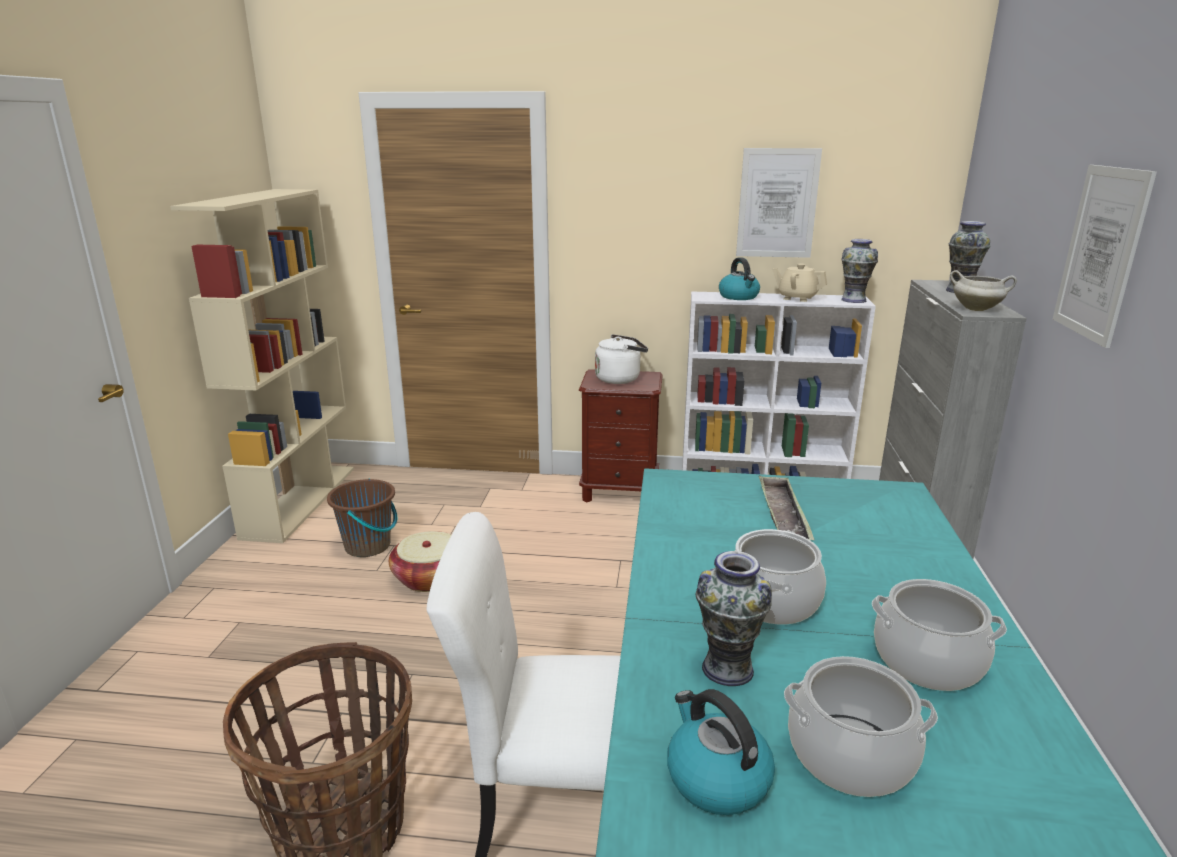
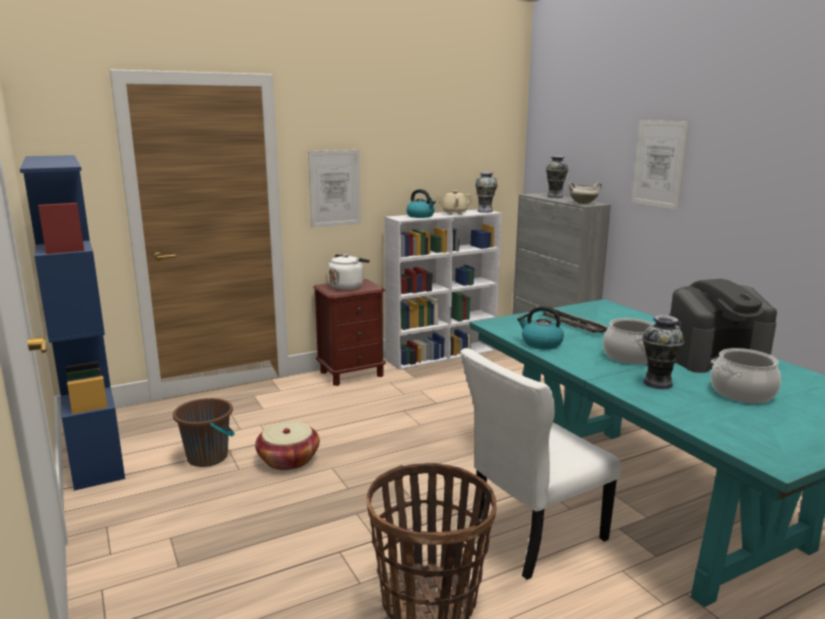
camera: 35 degrees left, 5 degrees down
beige bookcase [170,189,354,543] -> blue bookcase [20,155,125,491]
kettle [667,689,775,815] -> kettle moved to [517,306,564,349]
picture [736,148,822,258] -> picture moved to [308,150,361,228]
cooking pot [872,579,1007,691] -> coffee machine [669,279,777,373]

